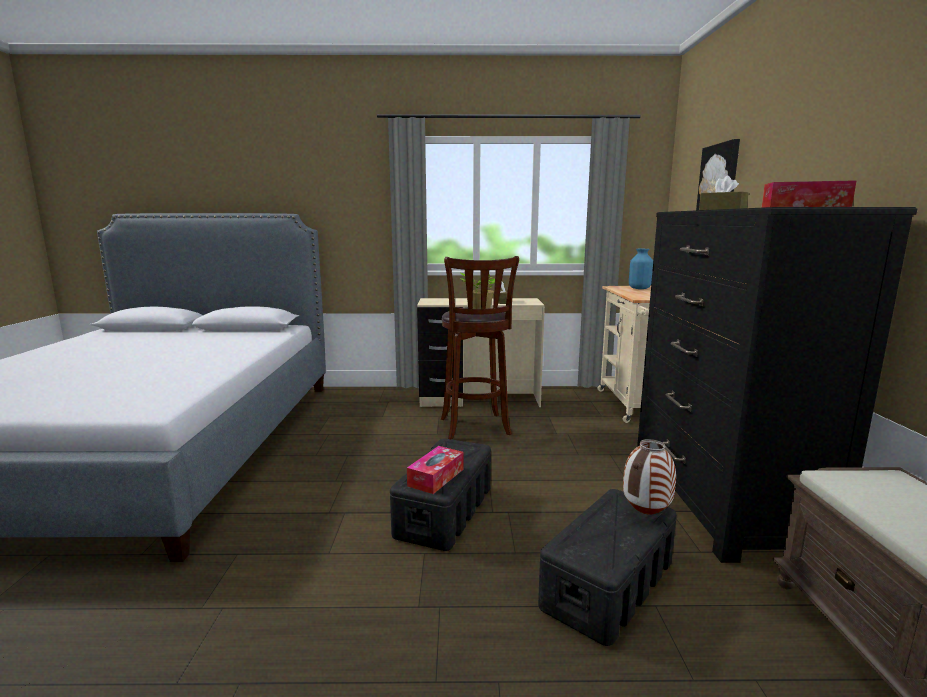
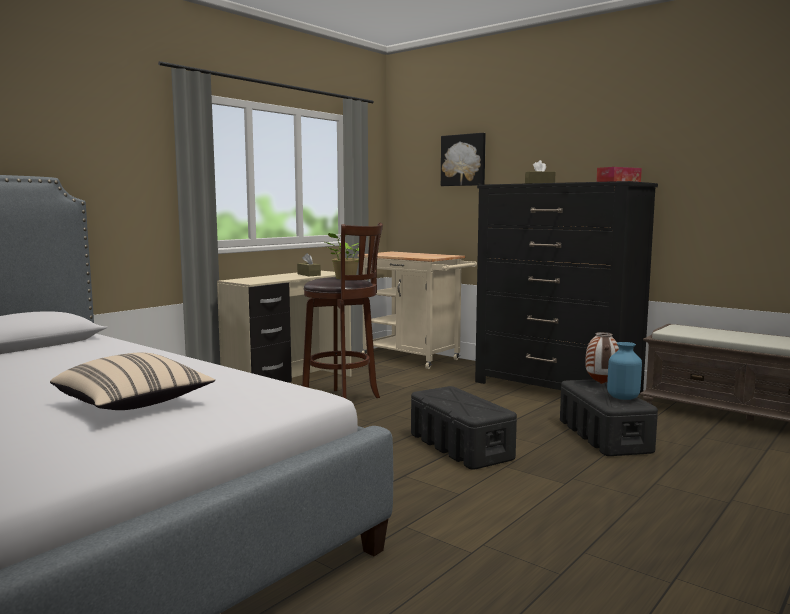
camera: 50 degrees left, 5 degrees down
tissue box [407,446,463,494] -> none
blue vase [629,249,653,289] -> blue vase moved to [607,342,642,400]
none -> beige pillow [50,352,215,410]

